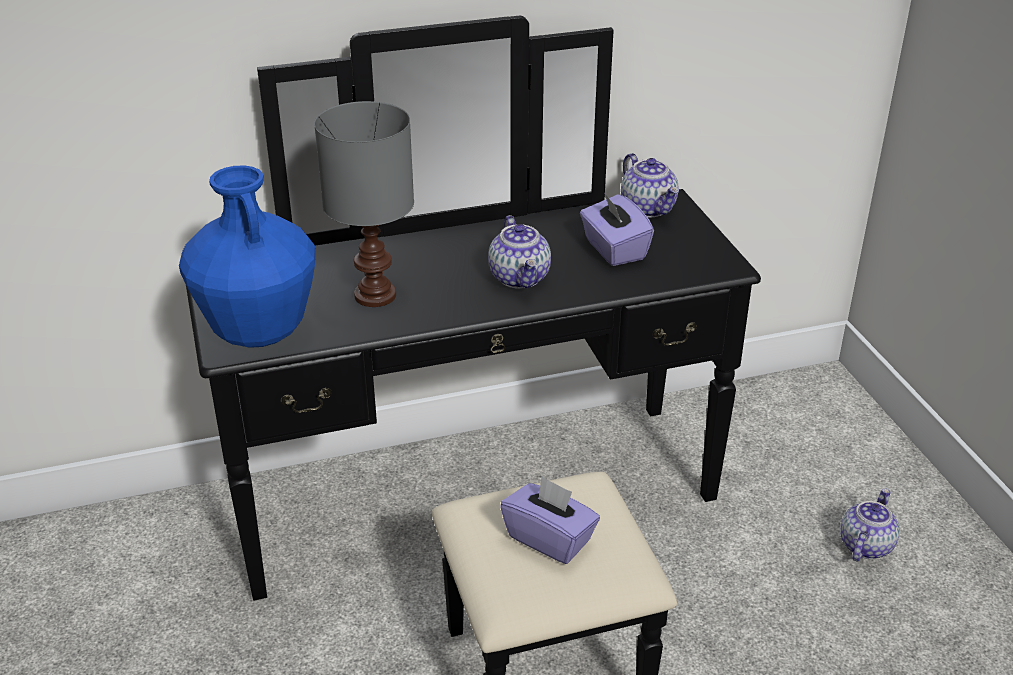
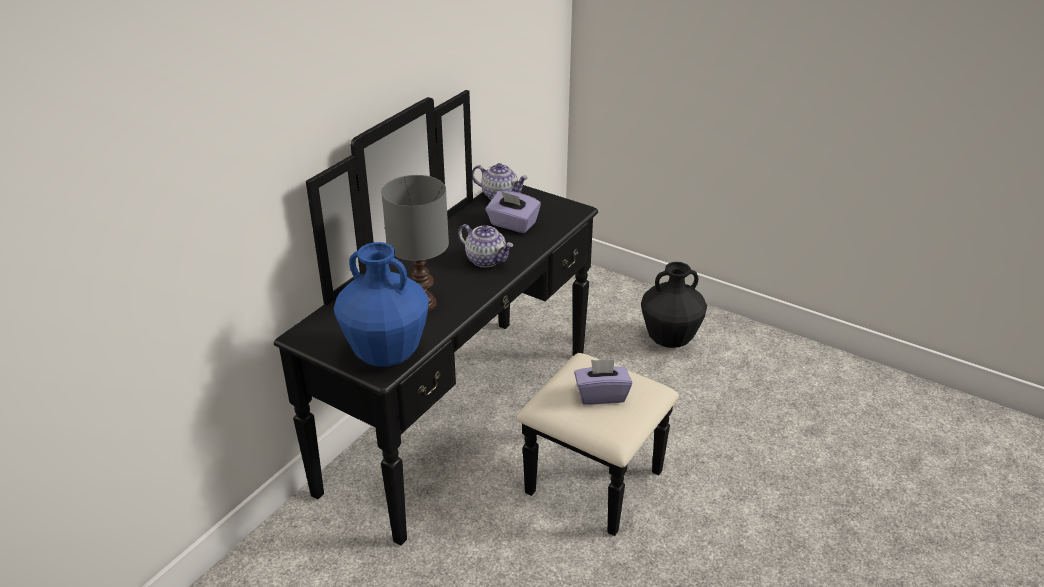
camera: 40 degrees left, 0 degrees up
teapot [840,489,900,562] -> black vase [641,262,707,348]

